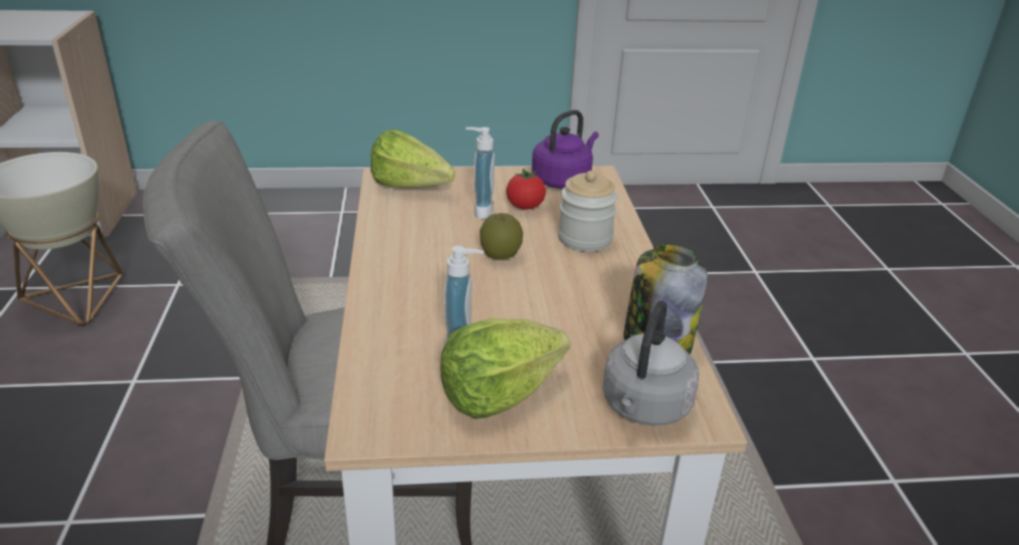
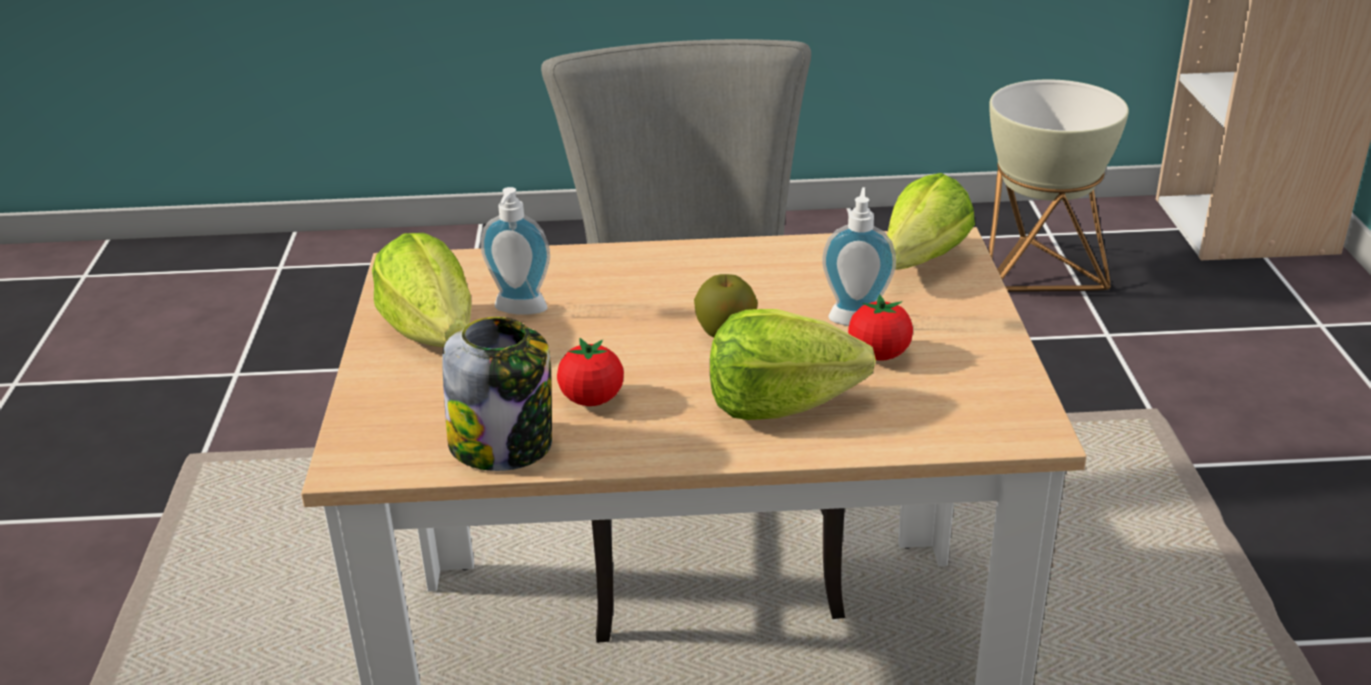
camera: 95 degrees right, 0 degrees up
purple kettle [532,110,599,189] -> none
jar [558,171,618,252] -> lettuce [710,309,876,420]
grey kettle [602,301,699,425] -> none
none -> tomato [557,338,624,406]

